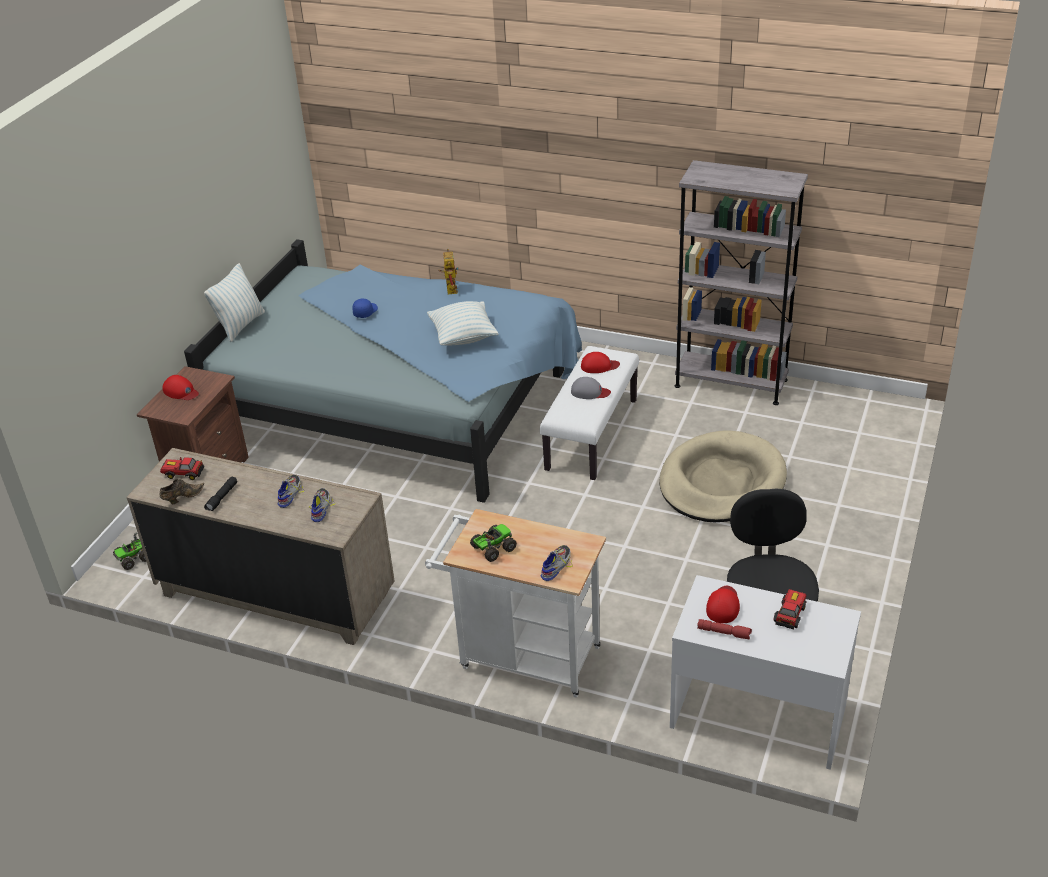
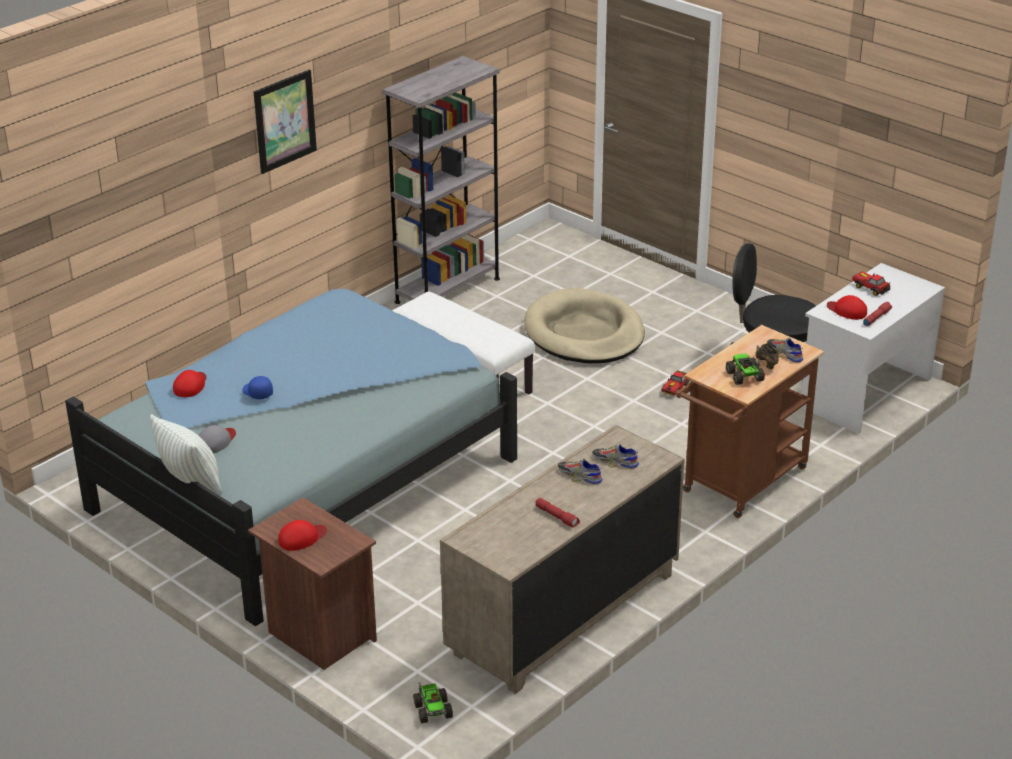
camera: 70 degrees left, 5 degrees down
brown shoe [159,479,204,504] -> brown shoe moved to [755,343,779,369]
toy car [160,457,204,480] -> toy car moved to [661,370,690,395]
black flashlight [204,476,237,511] -> red flashlight [536,498,580,528]
white cart [425,509,606,698] -> brown cart [675,325,824,518]
pillow [427,301,499,346] -> none
toy robot [438,249,458,294] -> none
grey cap [571,377,611,399] -> grey cap moved to [198,425,236,453]
red cap [581,352,620,373] -> red cap moved to [173,370,207,397]
none -> picture [254,69,317,174]

